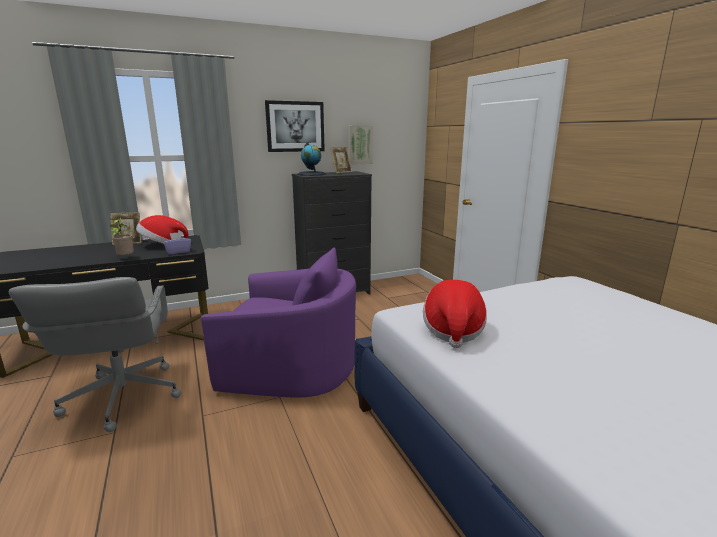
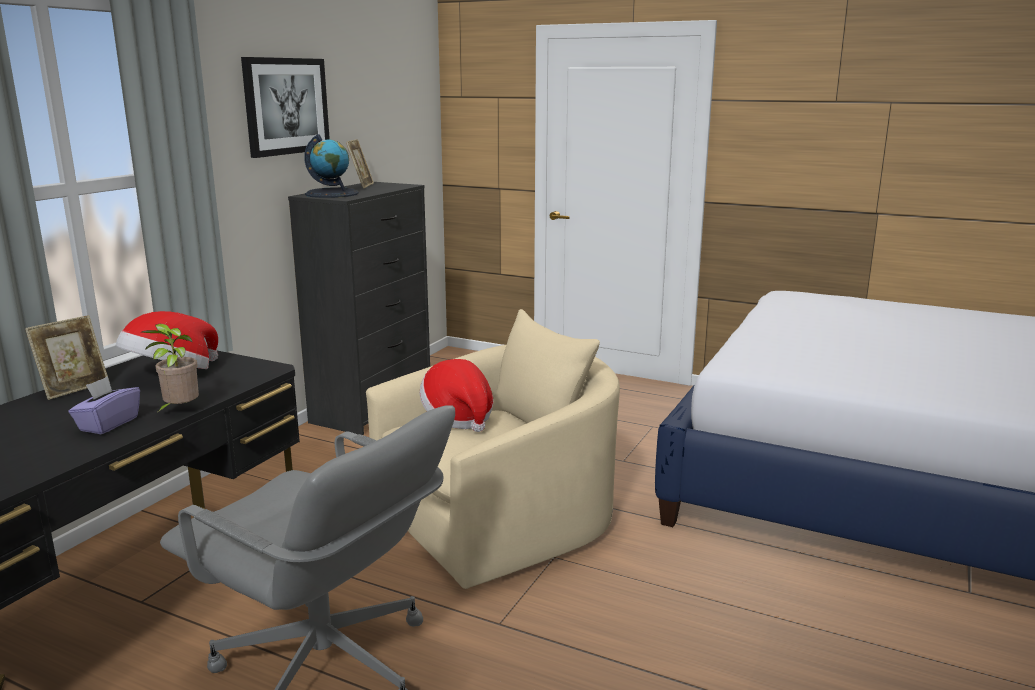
camera: 40 degrees left, 0 degrees up
purple tissue box [163,232,191,254] -> purple tissue box moved to [68,376,140,434]
purple armchair [200,248,356,398] -> beige armchair [366,309,620,589]
picture [348,125,373,165] -> none
hat [423,280,487,348] -> hat moved to [420,359,493,432]

